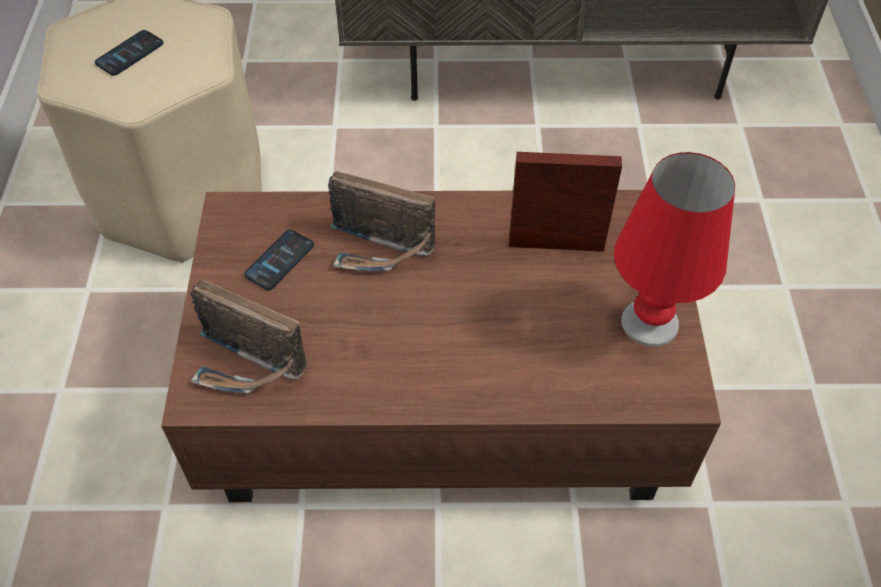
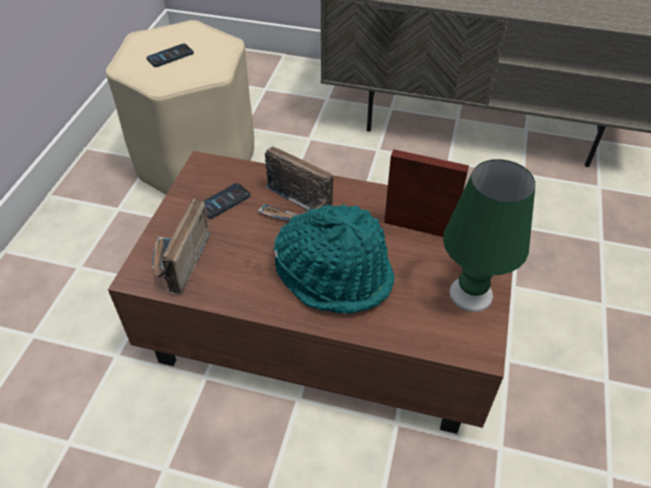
camera: 15 degrees right, 5 degrees down
radio [190,280,307,394] -> radio turned 60 degrees clockwise [152,199,210,294]
red table lamp [614,152,735,347] -> green table lamp [443,159,535,312]
none -> turquoise hat [273,204,394,314]

